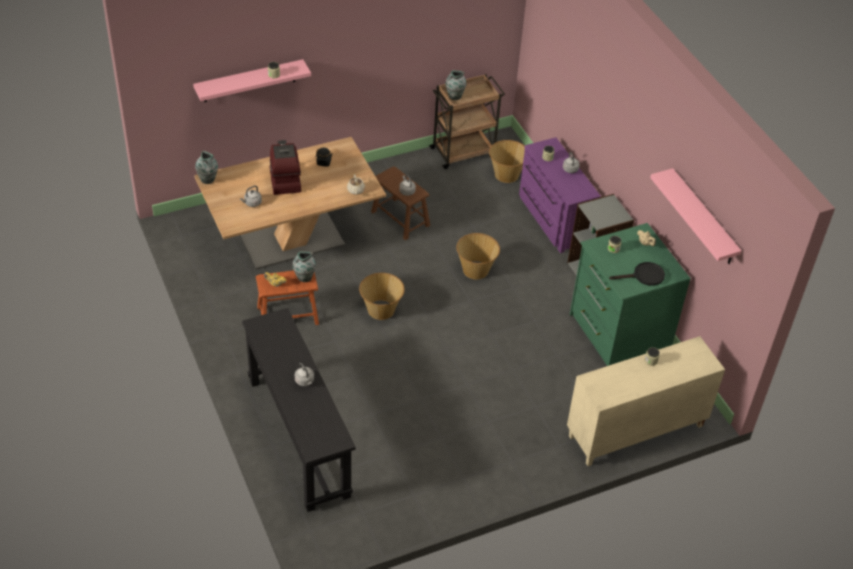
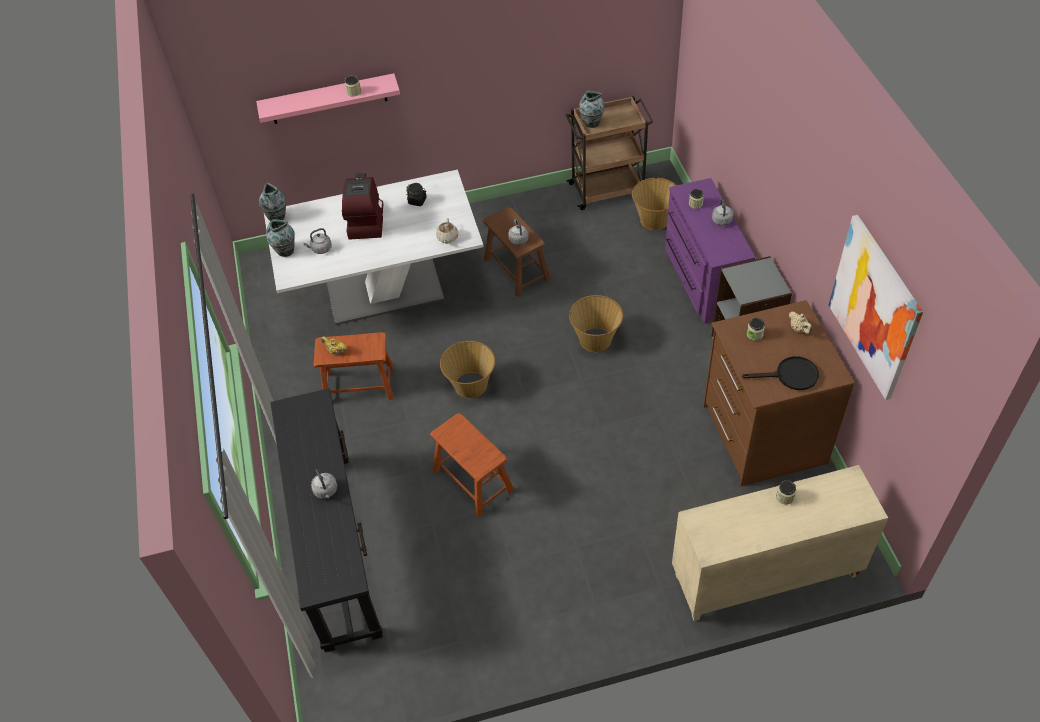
camera: 15 degrees right, 5 degrees up
brown dining table [194,137,386,270] -> white dining table [264,170,484,325]
vase [292,251,316,282] -> vase moved to [266,219,295,257]
green dresser [570,223,691,366] -> brown dresser [703,300,855,486]
pink shelf [650,168,742,264] -> picture [829,215,923,400]
none -> brown stool [430,413,514,517]

